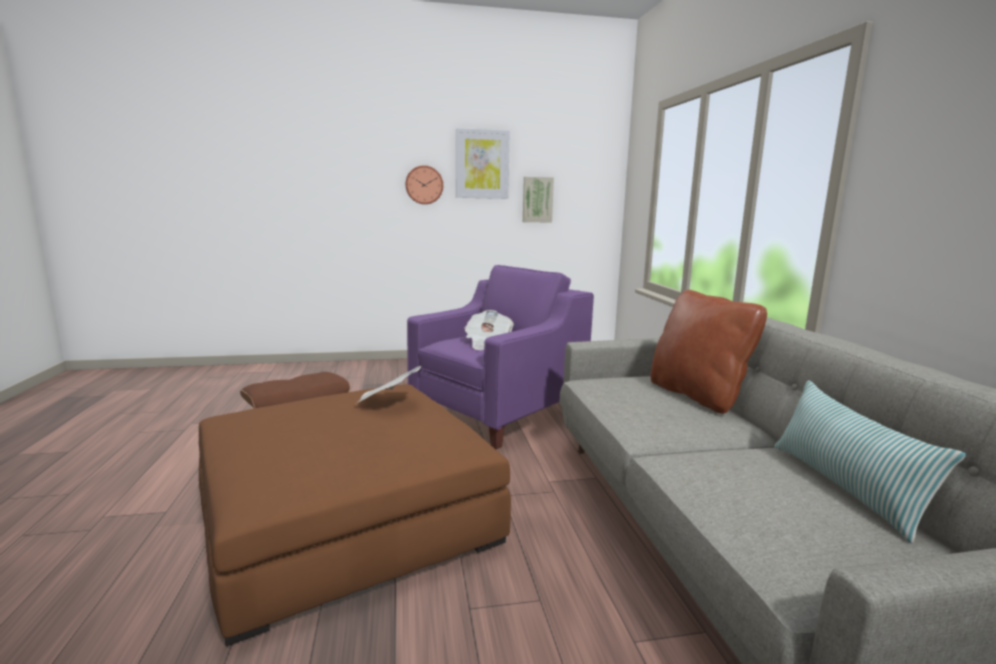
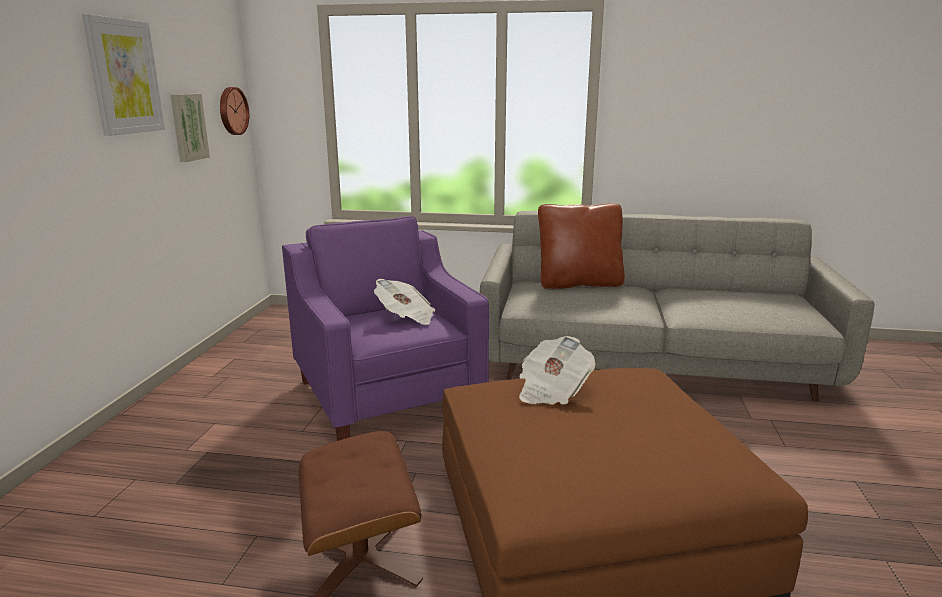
camera: 70 degrees left, 5 degrees up
wall clock [405,165,443,204] -> wall clock moved to [220,87,249,135]
pillow [774,380,966,544] -> none

